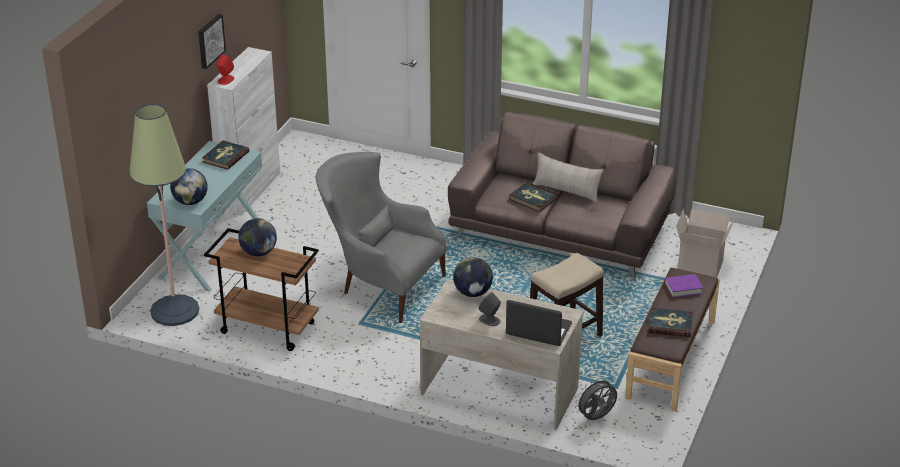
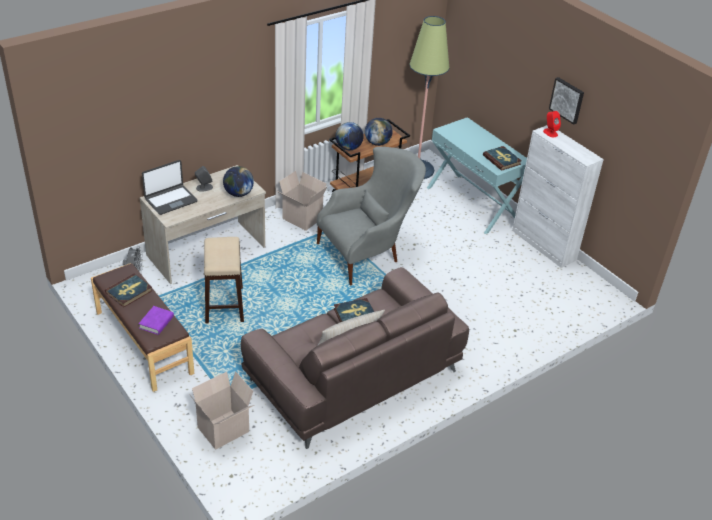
camera: 120 degrees right, 5 degrees up
globe [170,168,208,205] -> globe moved to [335,122,364,150]
none -> cardboard box [277,171,327,231]

